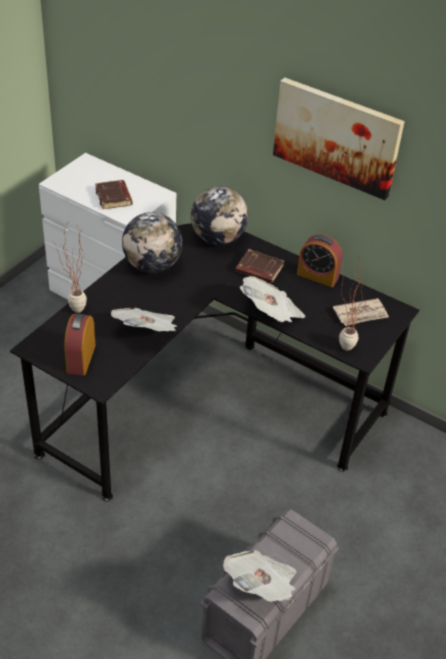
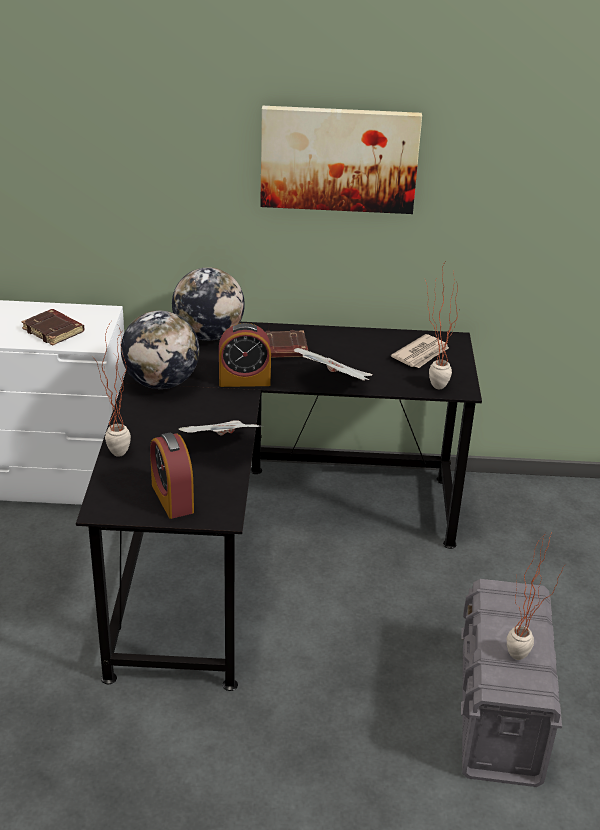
camera: 30 degrees left, 10 degrees down
newspaper [223,550,297,602] -> potted plant [507,533,566,660]
alarm clock [297,234,343,287] -> alarm clock moved to [219,323,271,387]

